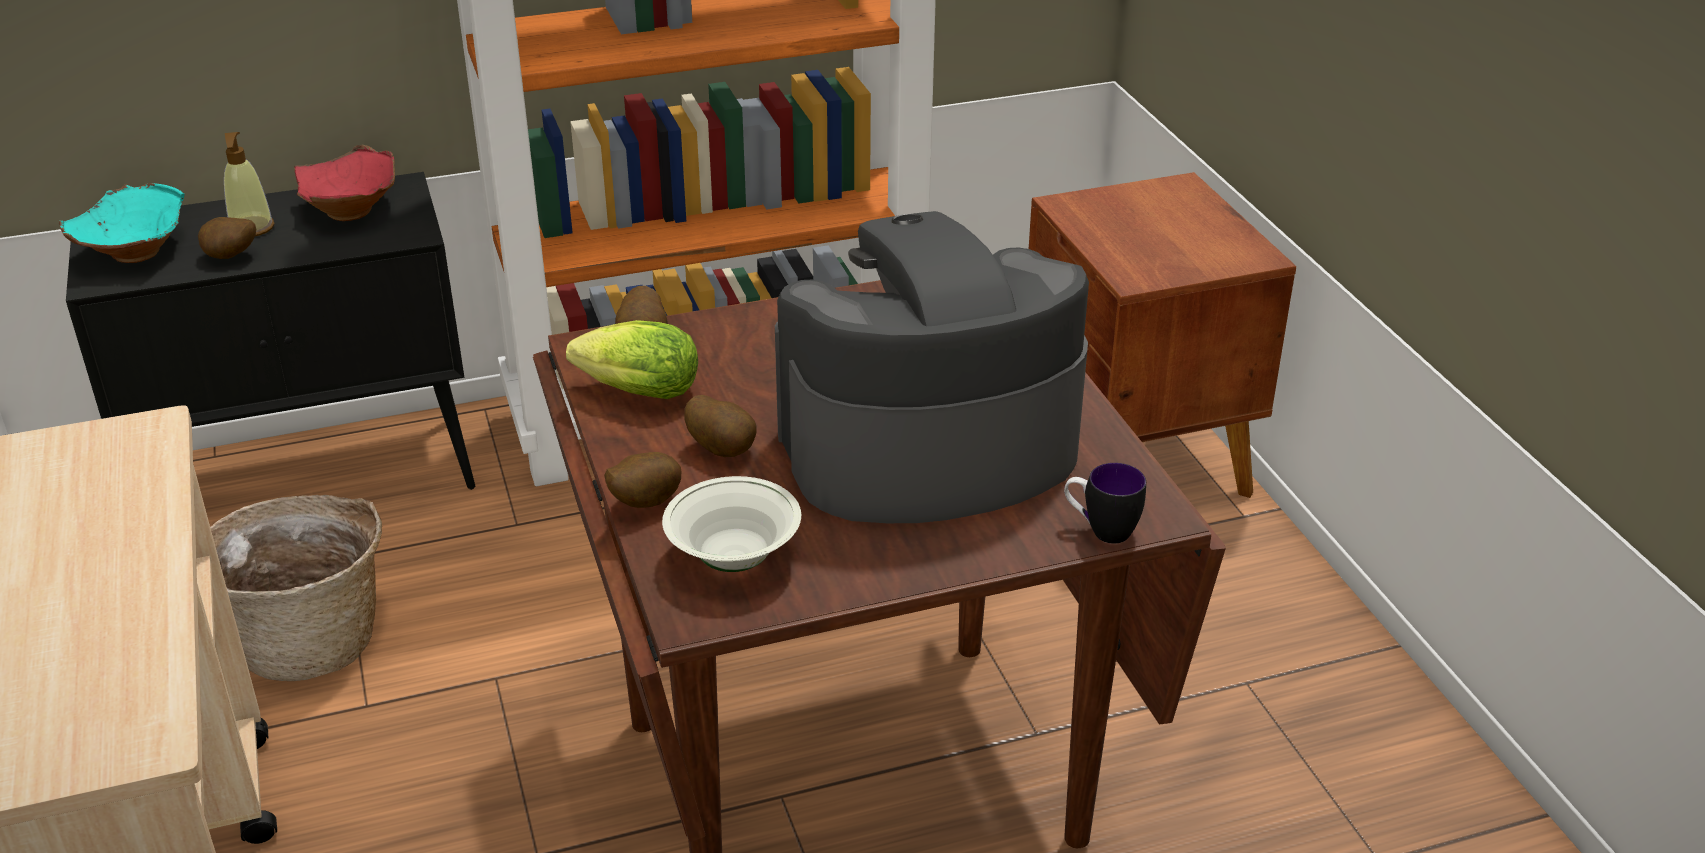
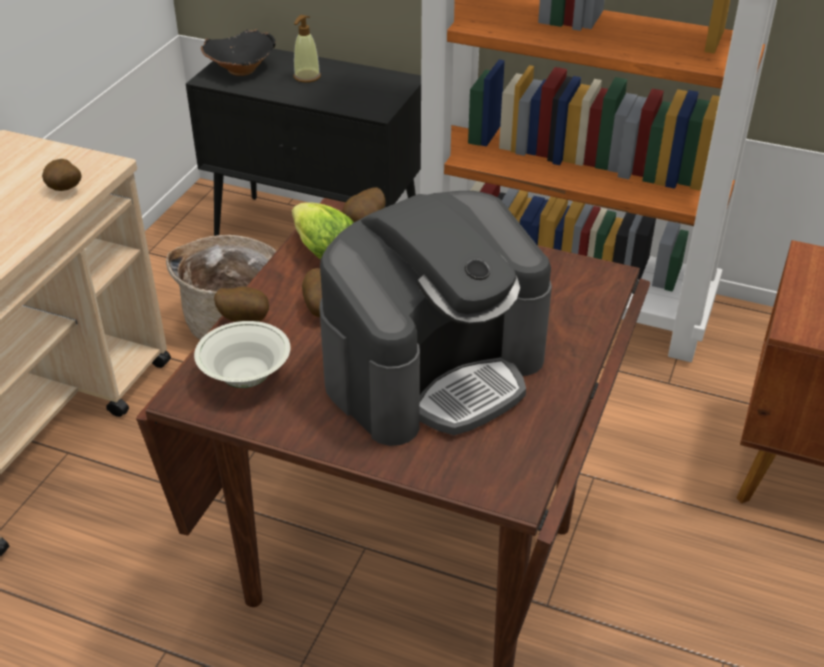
camera: 40 degrees right, 5 degrees up
turquoise bowl [59,183,185,263] -> black bowl [201,29,276,76]
potato [198,217,256,259] -> potato moved to [42,159,82,191]
red bowl [294,145,395,221] -> none
coffee machine [775,211,1089,523] -> coffee machine turned 120 degrees clockwise [319,191,552,446]
mug [1064,463,1146,544] -> none

